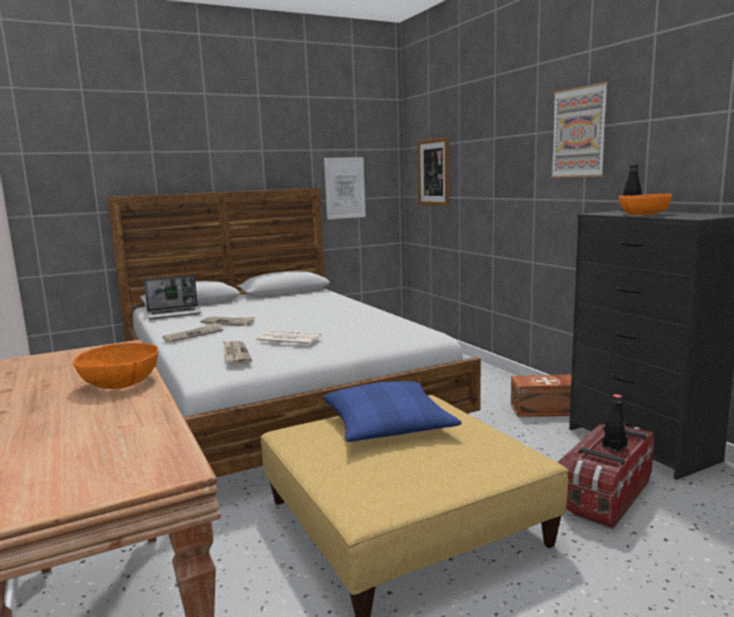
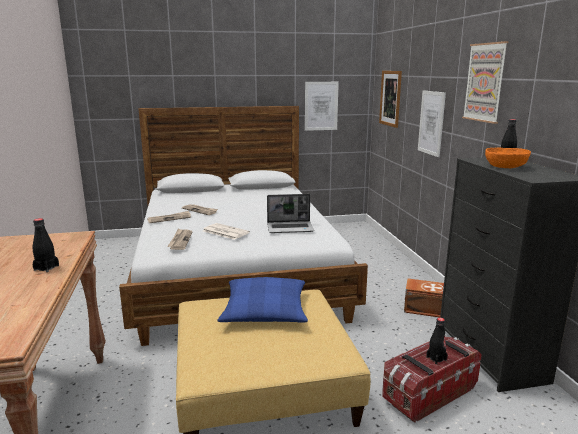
camera: 15 degrees right, 5 degrees up
orange bowl [73,343,158,389] -> black bottle [33,218,59,272]
laptop [144,275,201,319] -> laptop moved to [267,194,314,233]
none -> picture [418,91,446,157]

